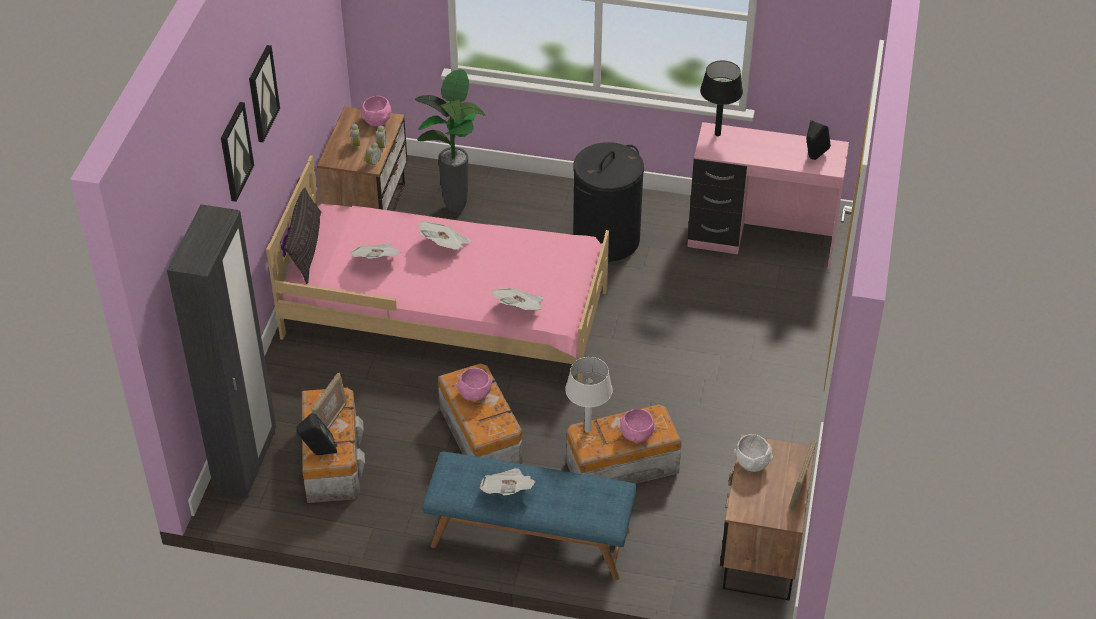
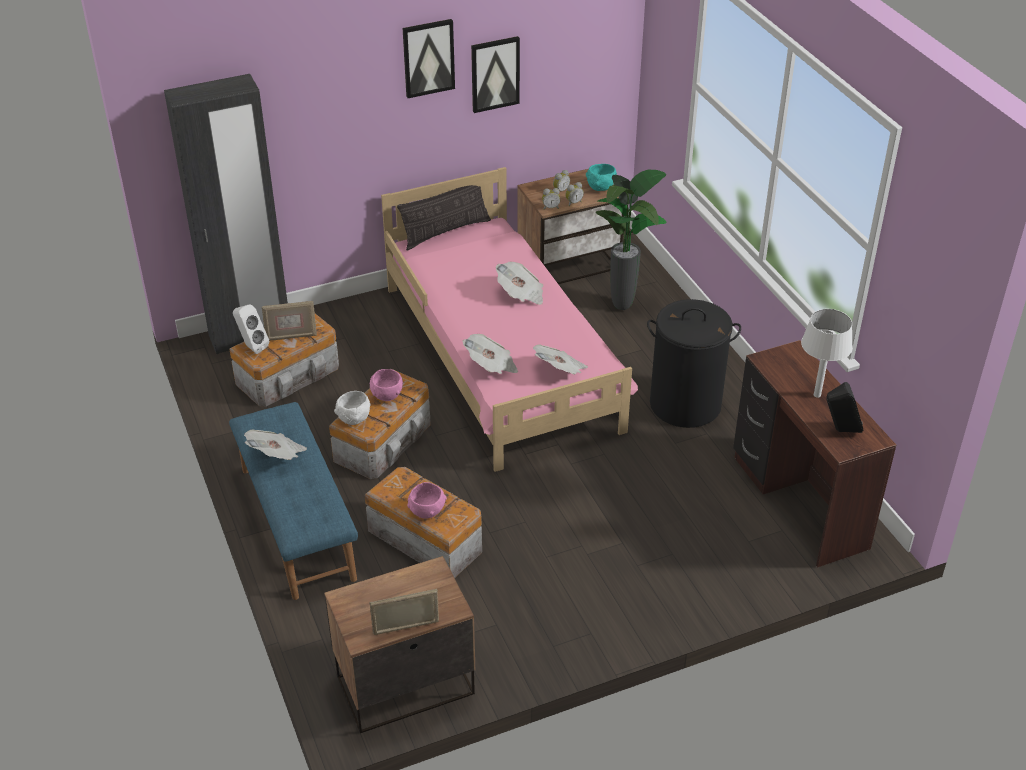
camera: 55 degrees right, 5 degrees down
picture [221,102,254,202] -> picture moved to [471,36,520,113]
black speaker [296,413,337,455] -> white speaker [233,304,269,354]
newspaper [350,243,401,259] -> newspaper moved to [533,344,588,374]
pink bowl [361,96,391,126] -> turquoise bowl [586,164,617,191]
white table lamp [565,357,613,433] -> white table lamp moved to [801,309,853,398]
pink desk [687,122,849,270] -> brown desk [733,340,896,568]
black table lamp [700,60,743,136] -> none
white bowl [734,434,773,472] -> white bowl moved to [334,391,370,425]

